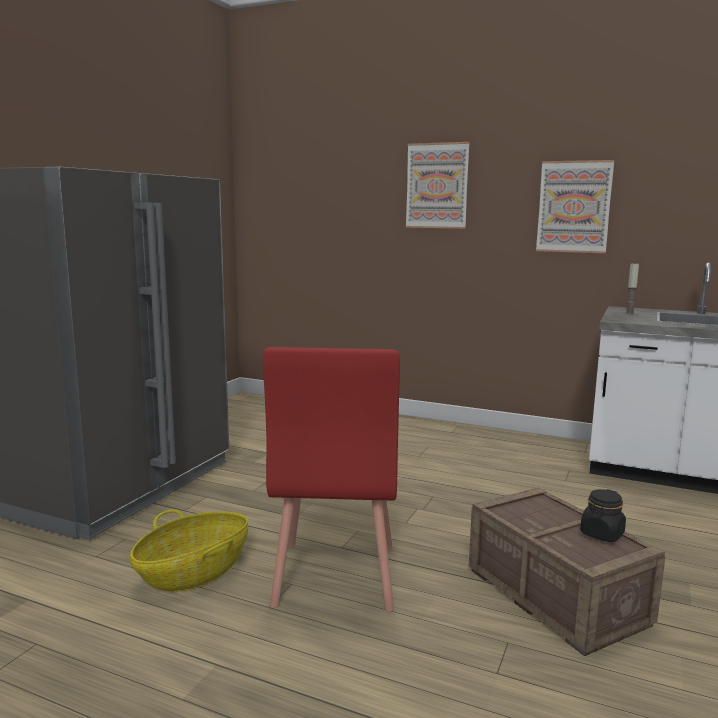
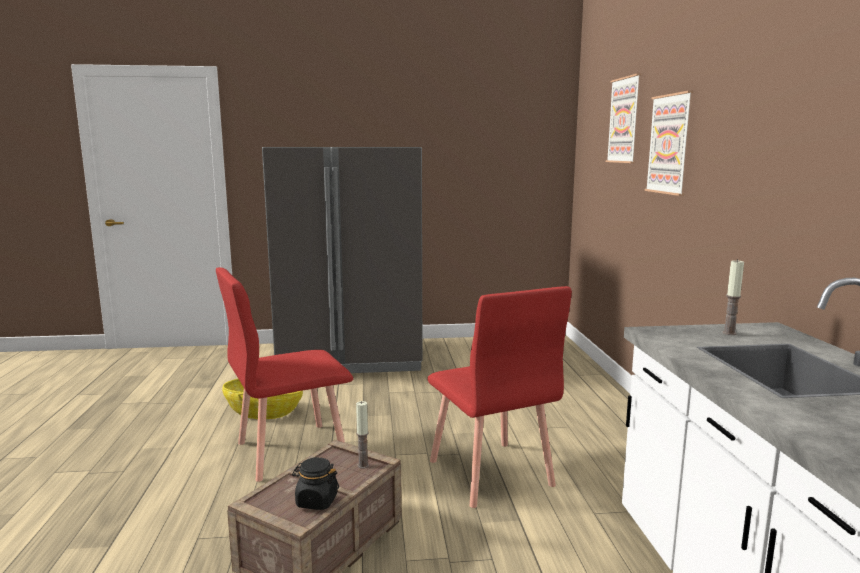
camera: 60 degrees right, 0 degrees up
picture [536,160,614,253] -> picture moved to [606,74,641,163]
none -> candle [356,401,369,469]
none -> red chair [427,286,572,508]

